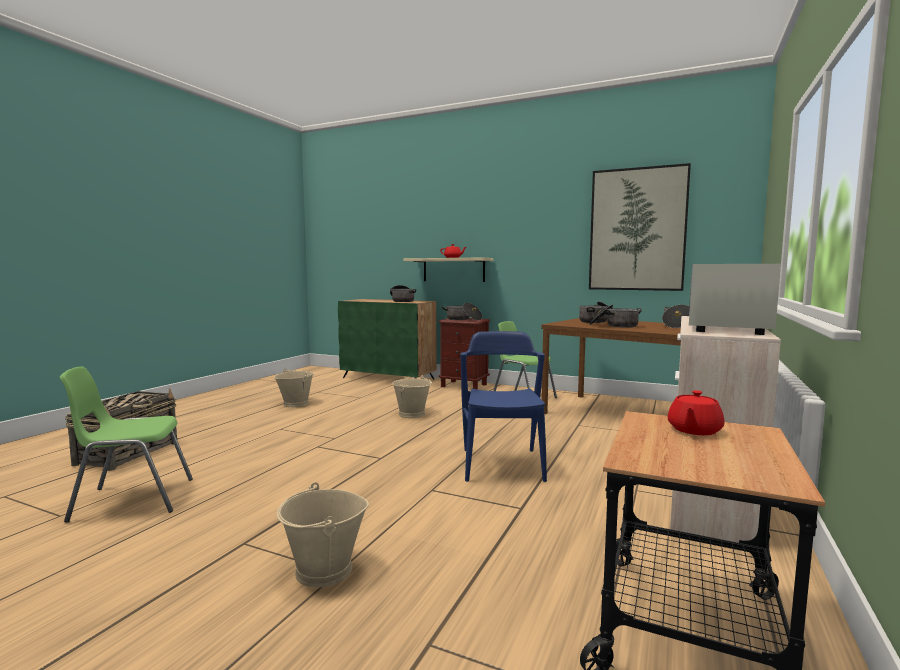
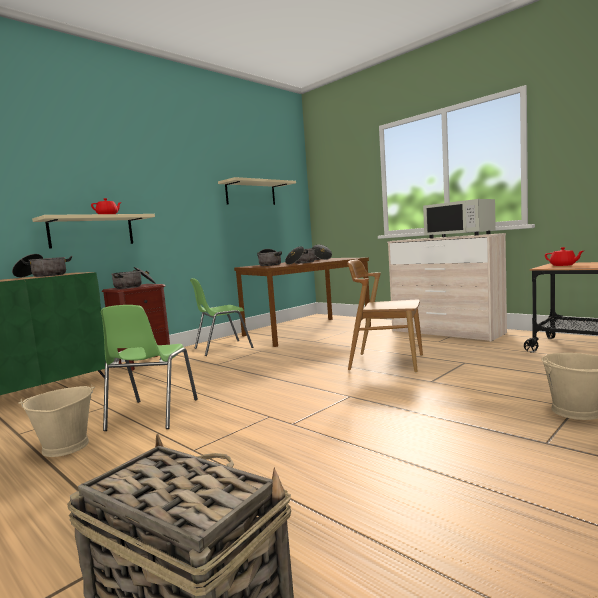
camera: 70 degrees left, 0 degrees up
green chair [60,367,193,522] -> green chair moved to [101,305,198,431]
beige bucket [393,375,432,418] -> none
blue chair [460,331,547,482] -> brown chair [348,259,423,372]
picture [589,163,691,291] -> beige shelf [218,177,296,205]

